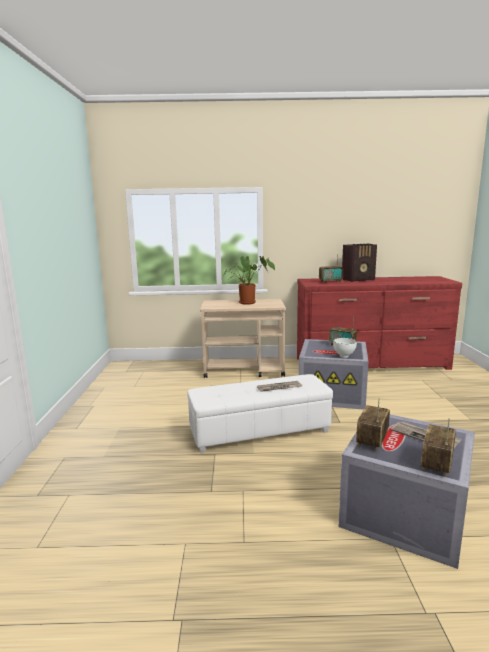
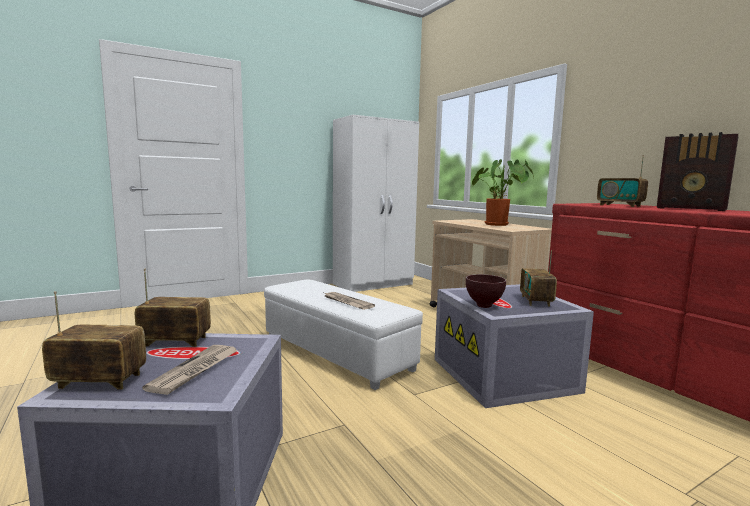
camera: 60 degrees right, 5 degrees down
white bowl [333,338,357,358] -> brown bowl [466,274,506,308]
none -> white wardrobe [333,115,419,292]

